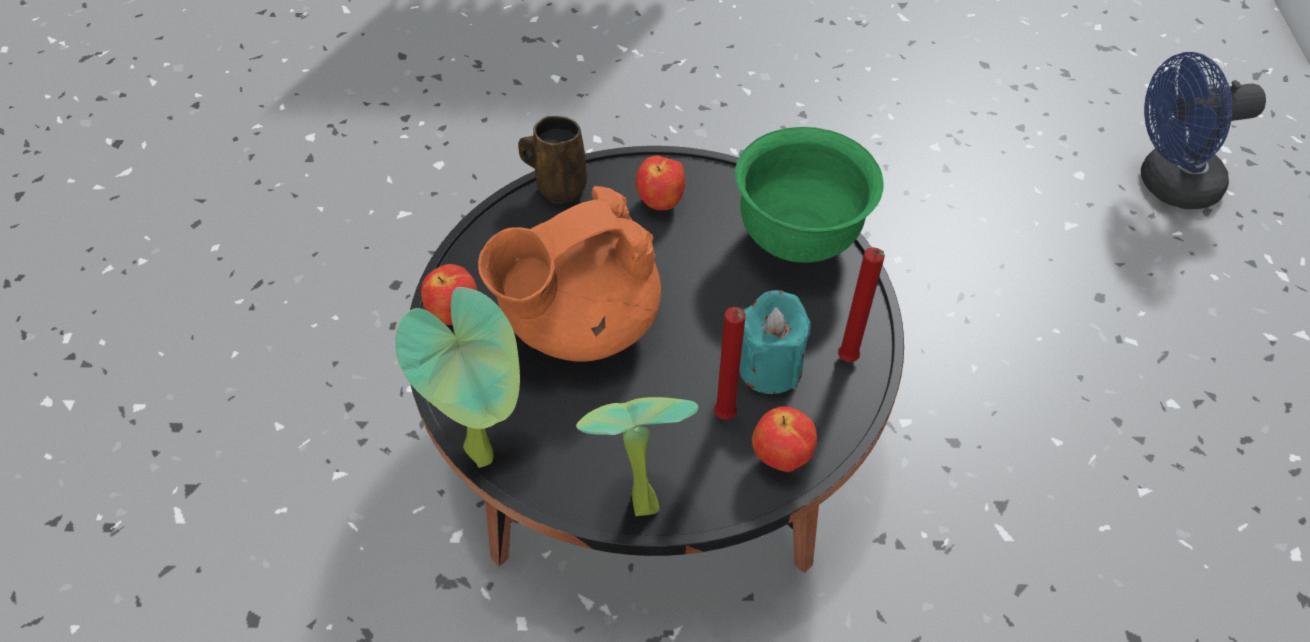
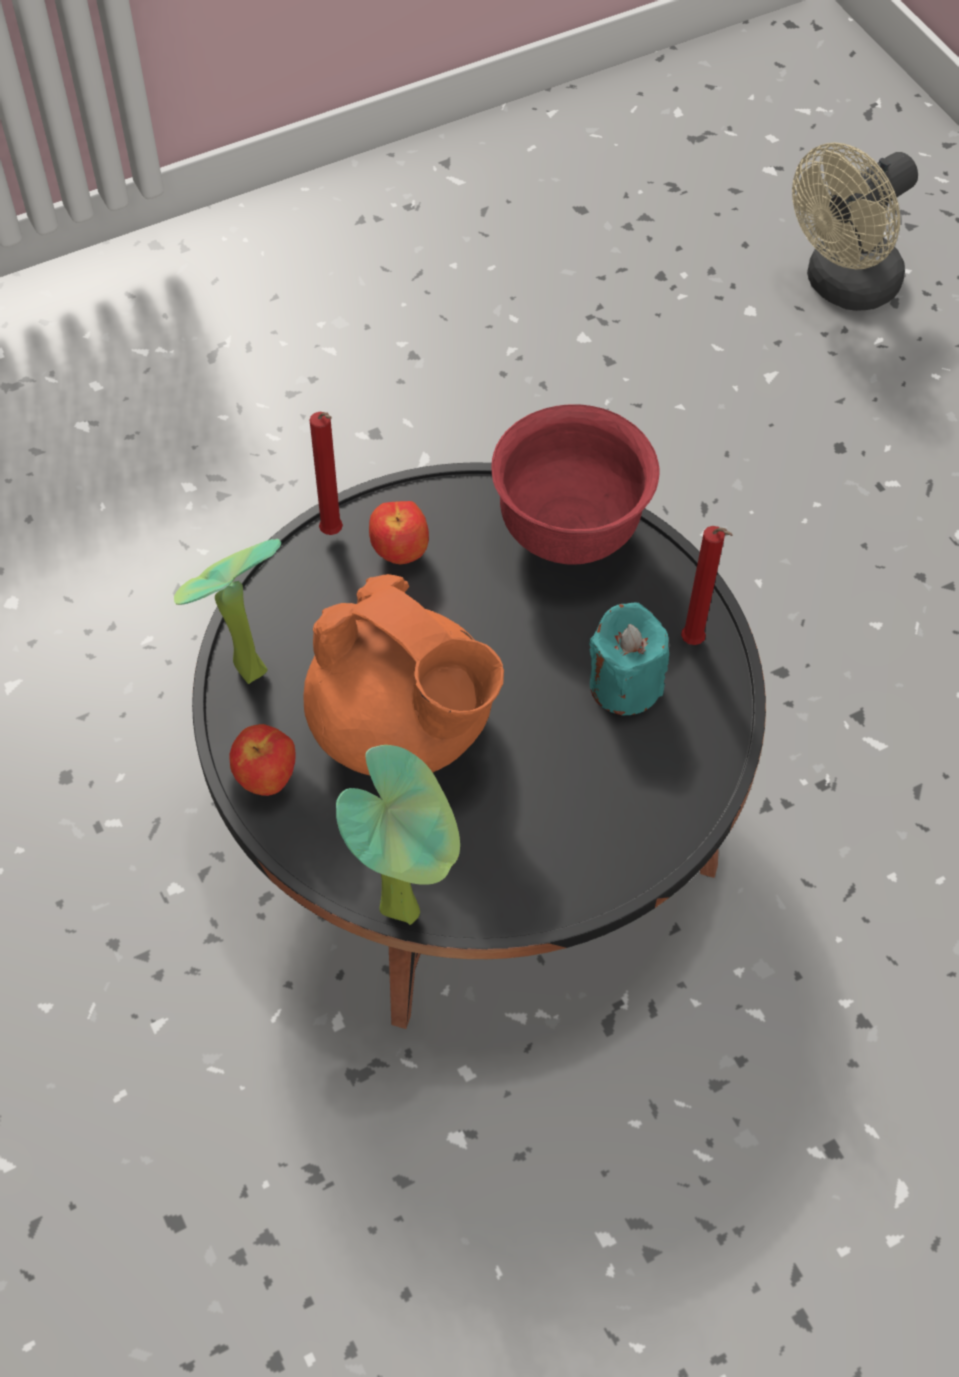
camera: 30 degrees left, 5 degrees up
orange teapot [478,186,661,362] -> orange teapot turned 75 degrees counterclockwise [303,574,504,776]
brown mug [518,116,587,203] -> none
potted plant [576,397,698,516] -> potted plant moved to [174,539,281,684]
red candle [714,307,746,420] -> red candle moved to [310,412,343,535]
green bowl [735,127,883,263] -> red bowl [491,404,660,565]
apple [752,406,817,472] -> none
blue fan [1141,52,1266,209] -> beige fan [792,142,918,311]

